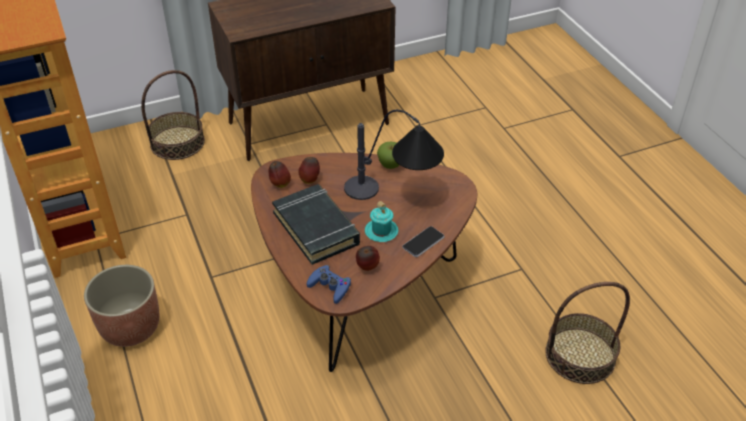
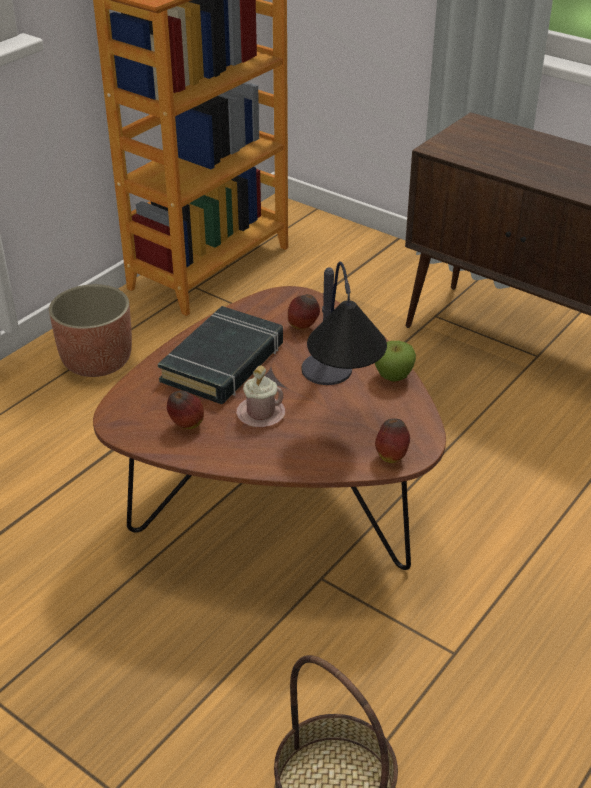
camera: 60 degrees right, 5 degrees down
basket [141,70,205,160] -> none
apple [269,161,291,188] -> apple moved to [375,418,410,463]
blue game controller [307,265,351,304] -> none
turquoise mug [365,201,398,242] -> pink mug [236,365,285,427]
phone [402,226,445,257] -> none

